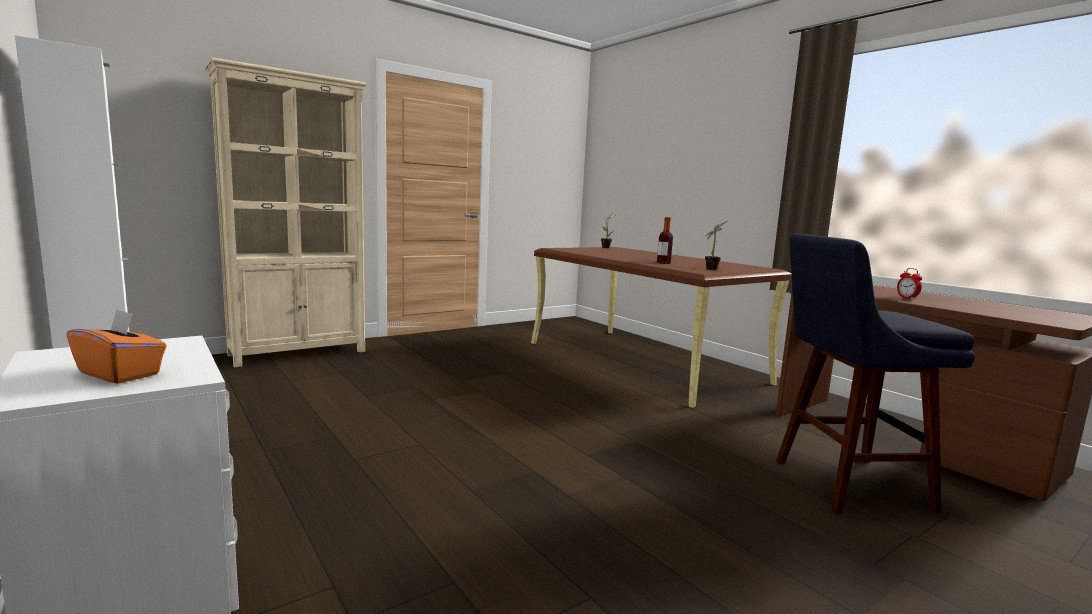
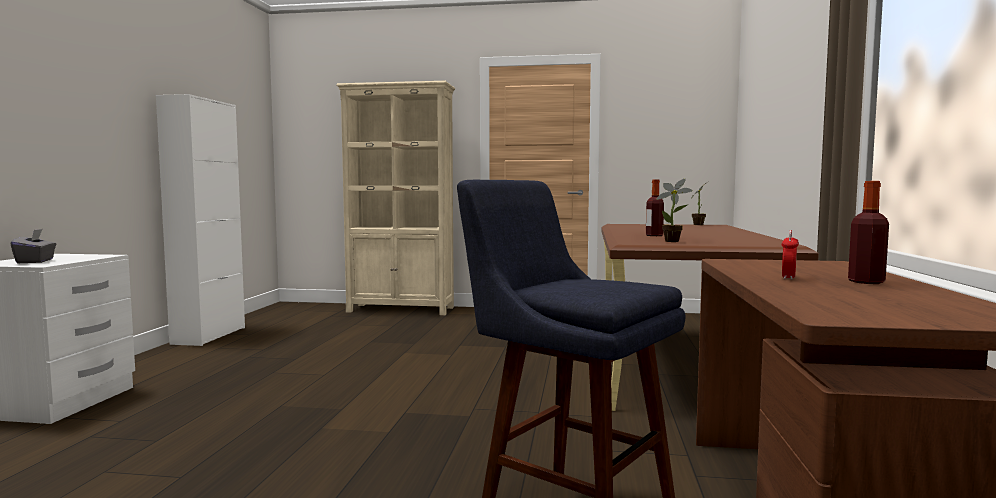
camera: 45 degrees right, 5 degrees down
orange tissue box [67,309,167,384] -> grey tissue box [10,229,56,263]
none -> bottle [848,181,889,284]

